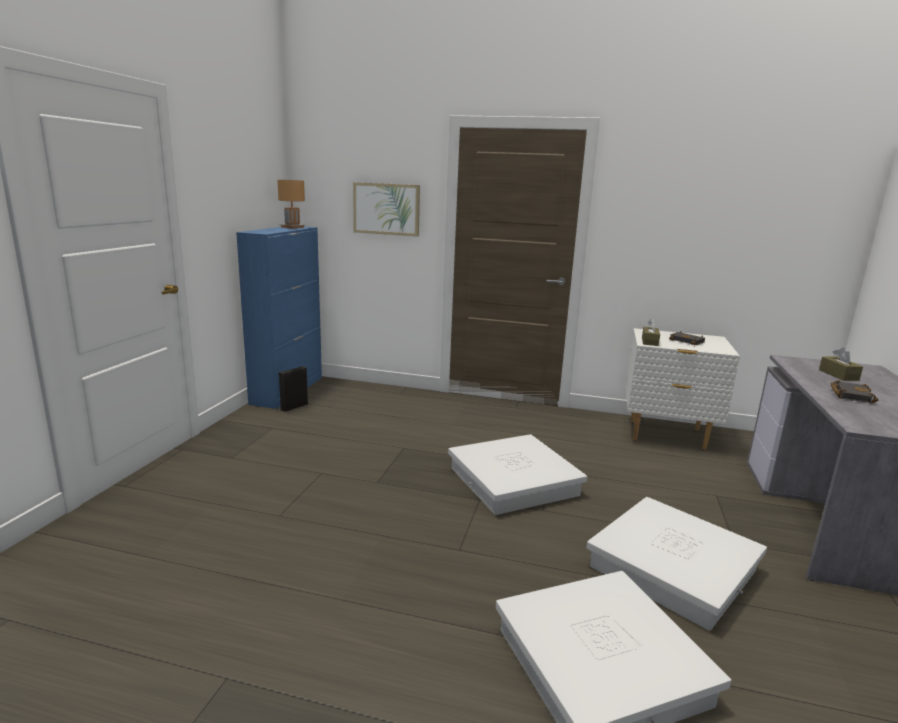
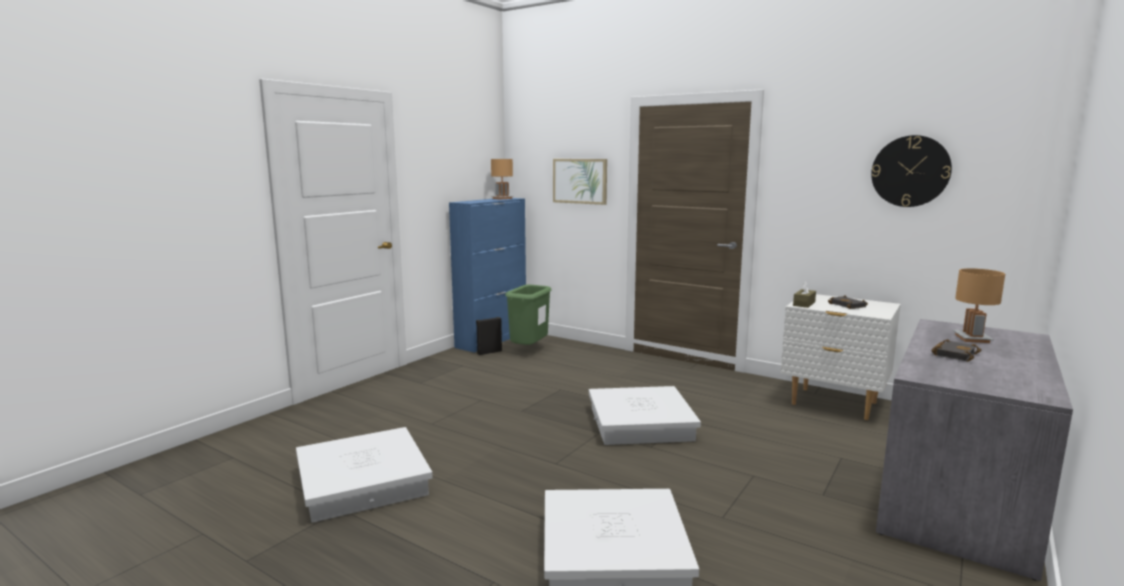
camera: 20 degrees right, 5 degrees down
white storage box [586,497,767,631] -> white storage box moved to [296,427,433,523]
brown tissue box [819,348,863,381] -> brown table lamp [953,268,1005,343]
none -> green trash can [505,285,552,345]
none -> wall clock [871,135,952,207]

